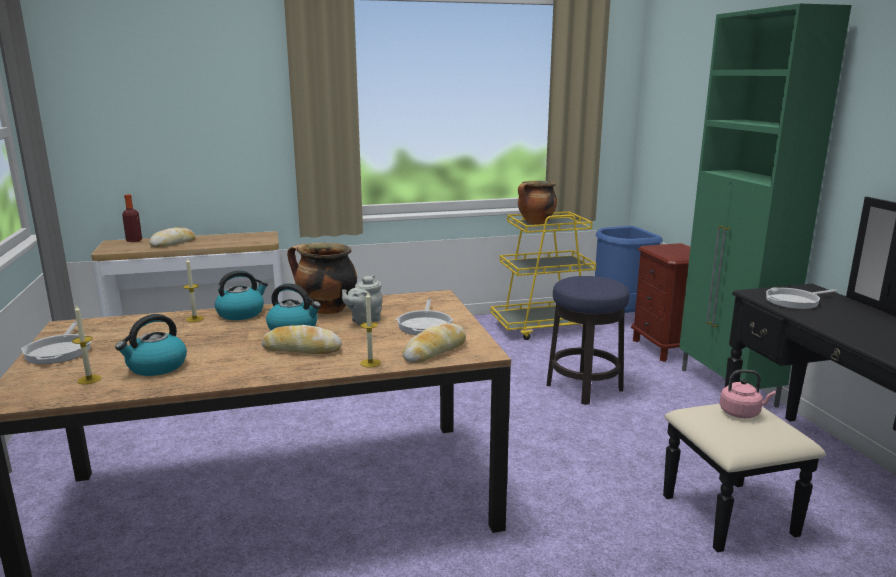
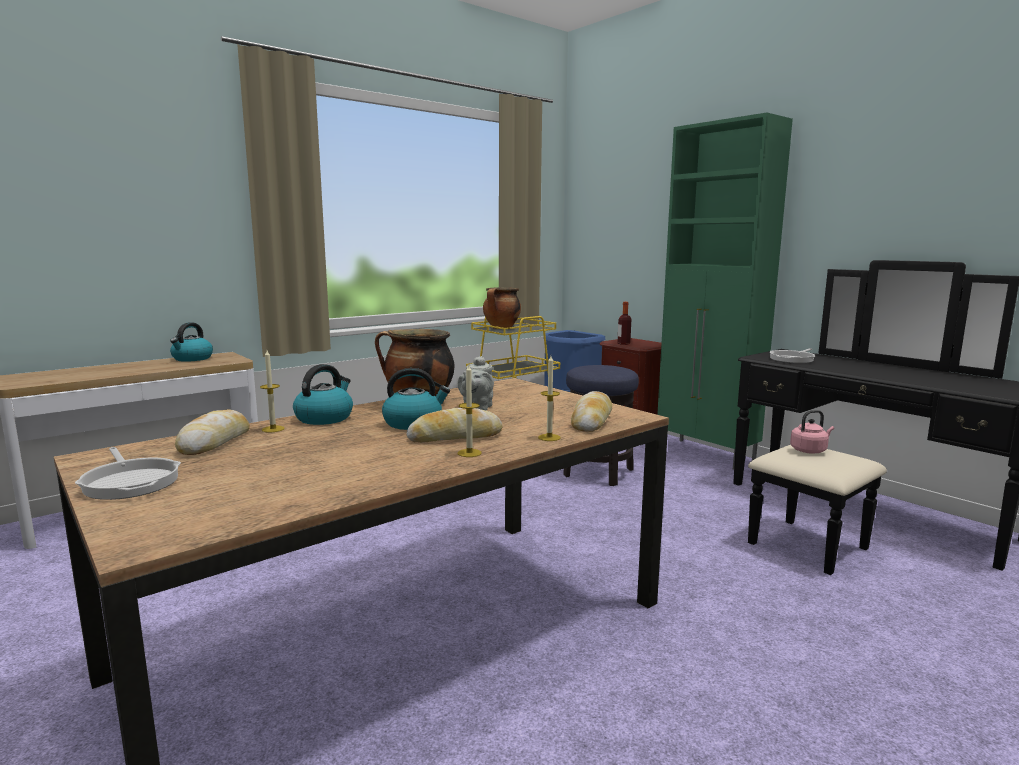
camera: 25 degrees left, 5 degrees down
candle [72,305,101,384] -> candle moved to [458,365,482,457]
kettle [115,314,187,376] -> kettle moved to [170,322,213,362]
bottle [122,194,142,242] -> bottle moved to [617,302,631,345]
bread [149,227,195,247] -> bread moved to [175,410,250,455]
frying pan [396,299,453,335] -> none

